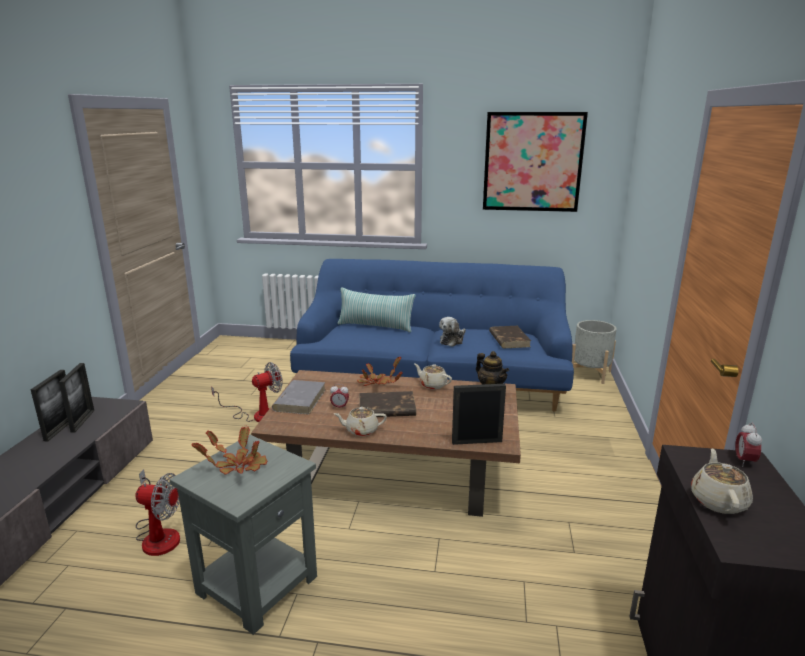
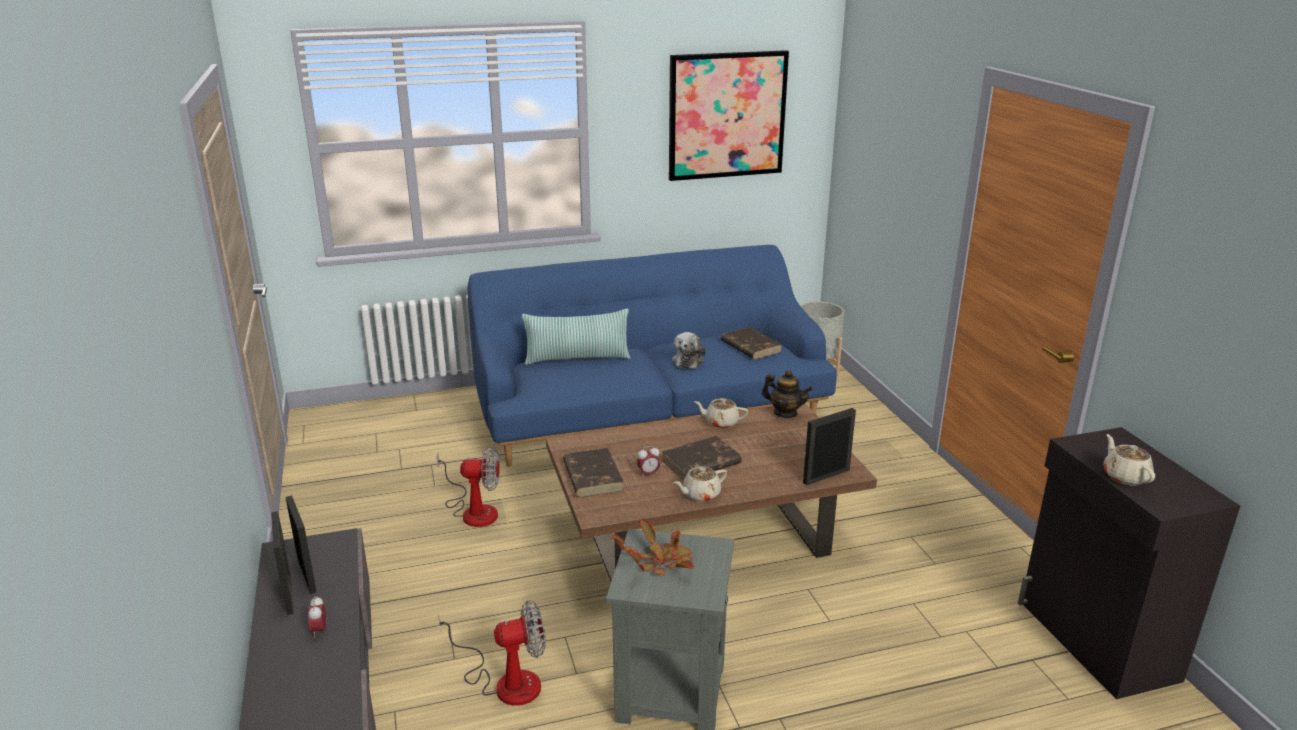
camera: 25 degrees left, 5 degrees up
fan [211,362,283,422] -> fan turned 60 degrees clockwise [436,447,500,527]
grey book [272,380,326,415] -> brown book [563,448,624,497]
potted plant [357,357,403,386] -> none
alarm clock [735,423,762,467] -> alarm clock moved to [308,597,326,638]

